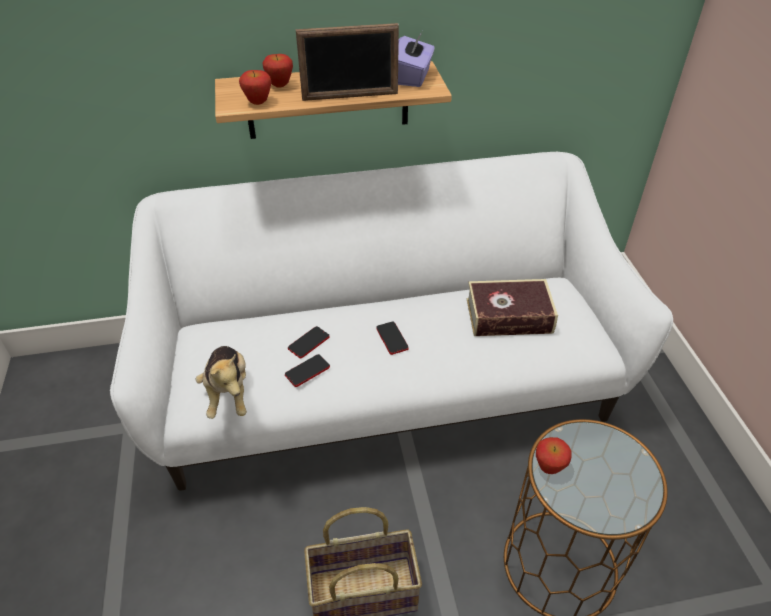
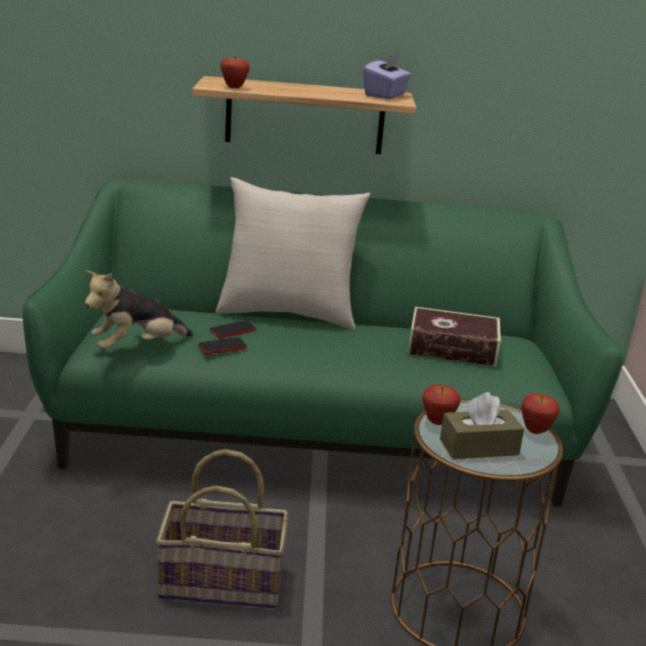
camera: 10 degrees right, 20 degrees down
white sofa [110,152,673,491] -> green sofa [23,179,624,507]
plush toy [195,346,247,419] -> plush toy turned 60 degrees clockwise [84,270,193,349]
apple [262,54,293,88] -> apple moved to [521,394,560,434]
picture frame [296,23,399,101] -> none
phone [376,321,409,355] -> none
none -> beige pillow [216,177,370,330]
none -> brown tissue box [440,392,524,459]

